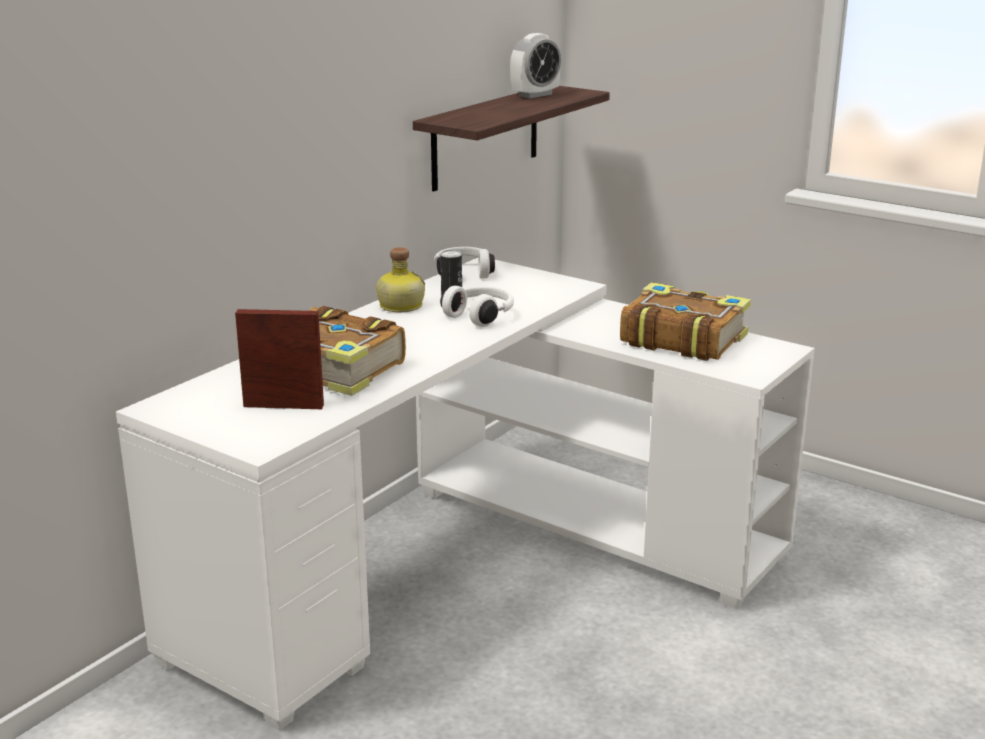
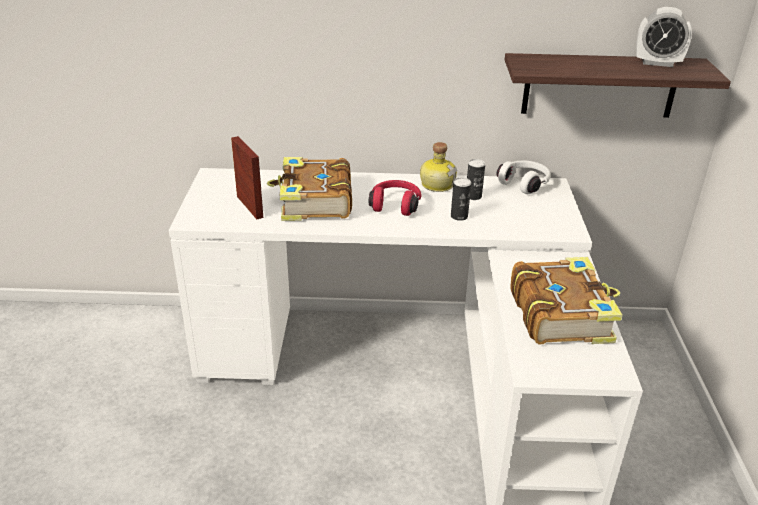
camera: 55 degrees right, 10 degrees up
white headphones [440,286,514,327] -> can [451,178,471,221]
none -> red headphones [369,180,421,216]

